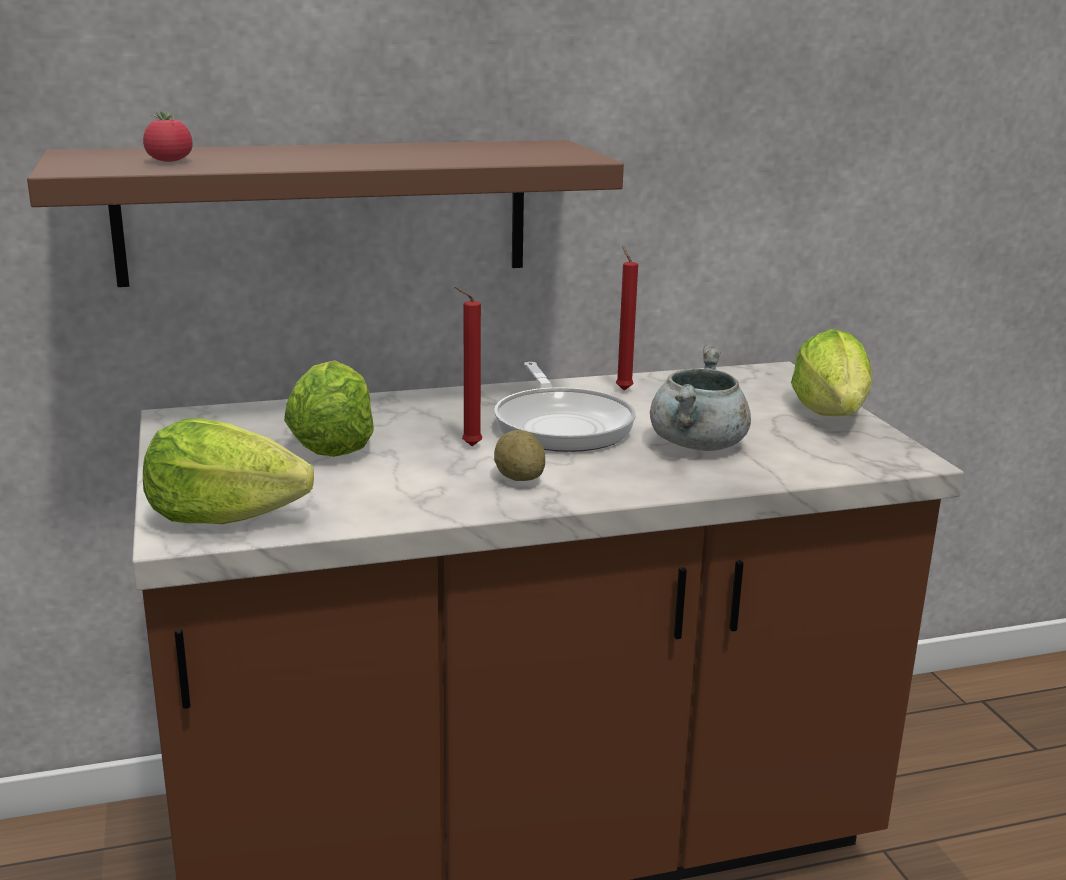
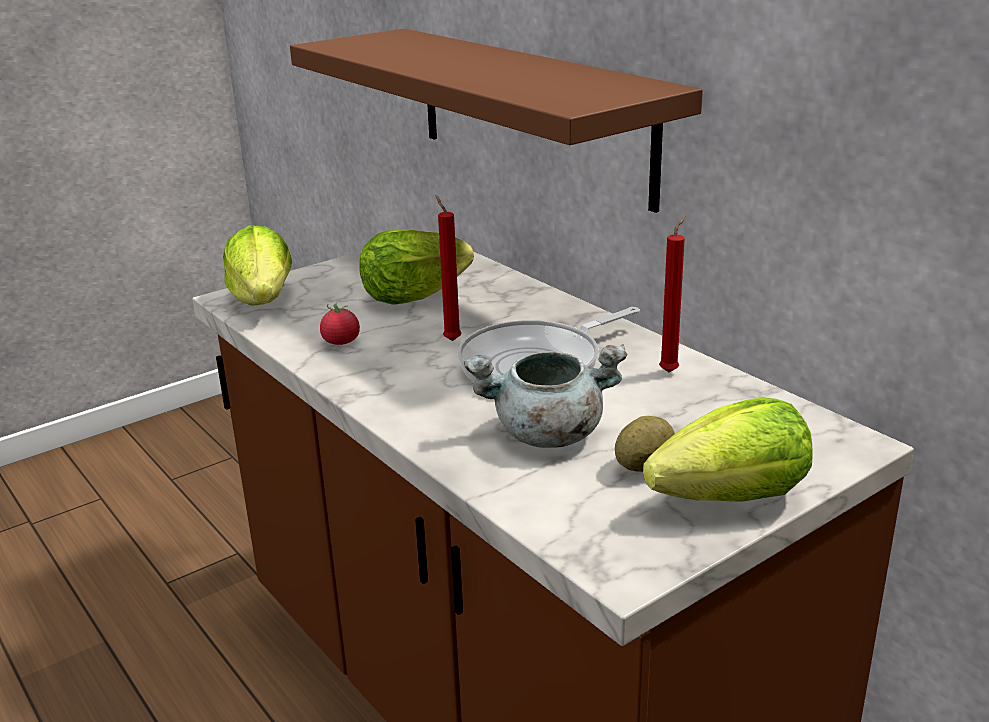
camera: 70 degrees right, 5 degrees up
tomato [143,110,193,162] -> tomato moved to [320,303,360,345]
potato [494,430,545,481] -> potato moved to [615,416,675,472]

